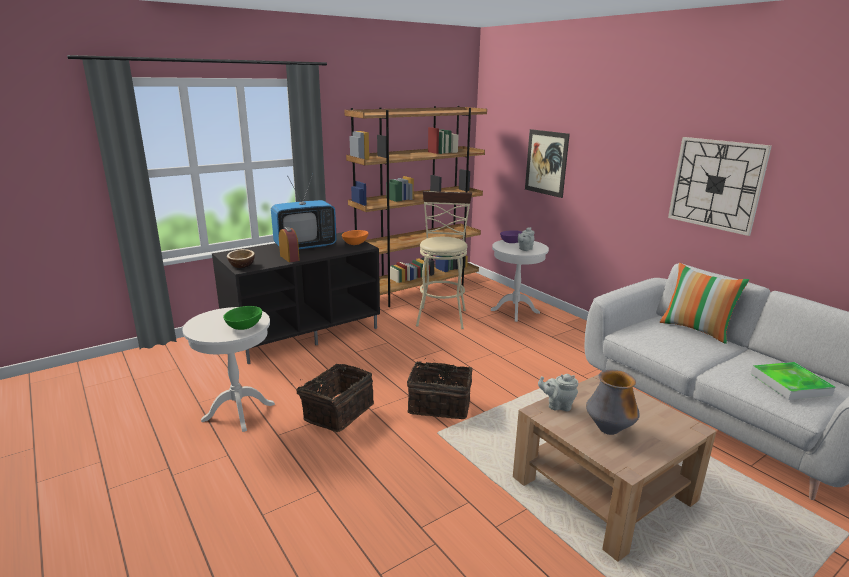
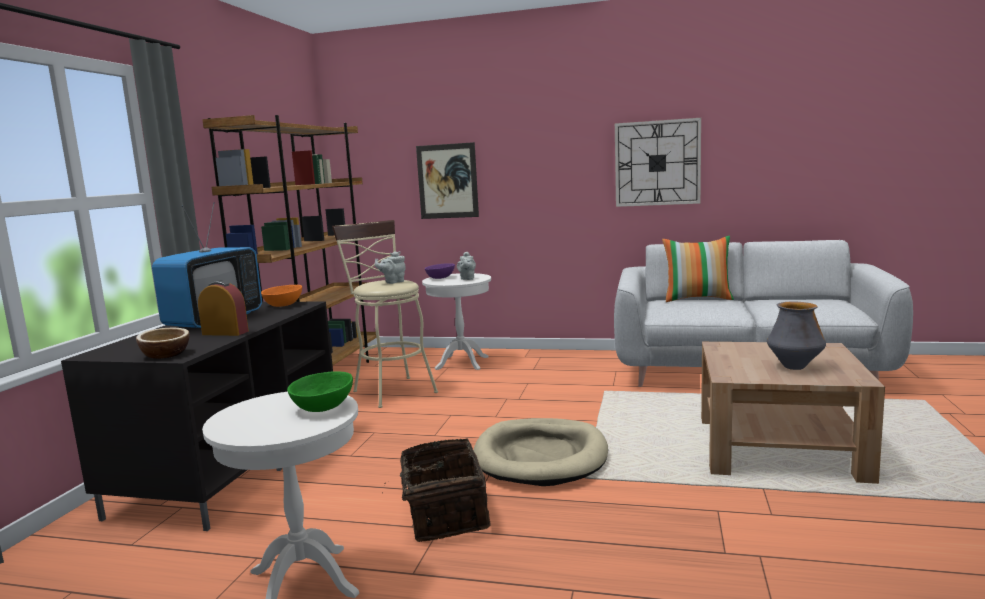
camera: 40 degrees left, 10 degrees down
basket [407,358,473,419] -> beige dog bed [473,418,608,486]
grey teapot [538,374,578,411] -> grey teapot moved to [375,251,406,284]
tray [751,362,835,400] -> none

